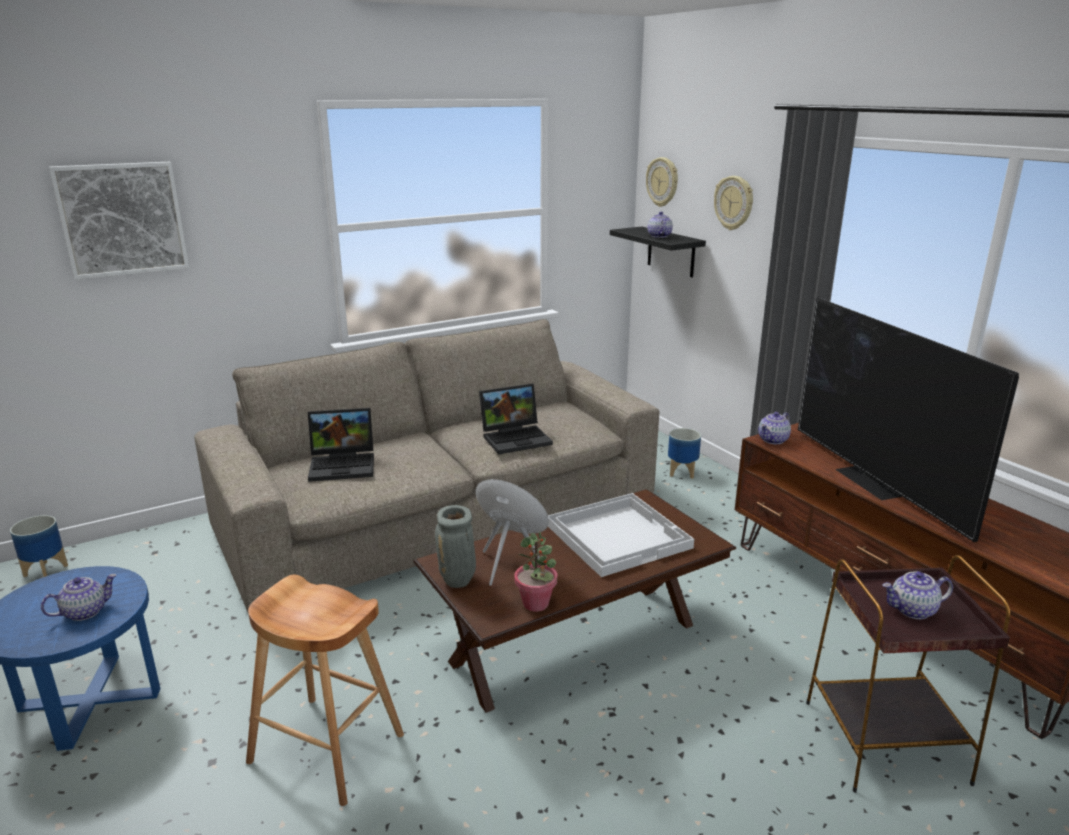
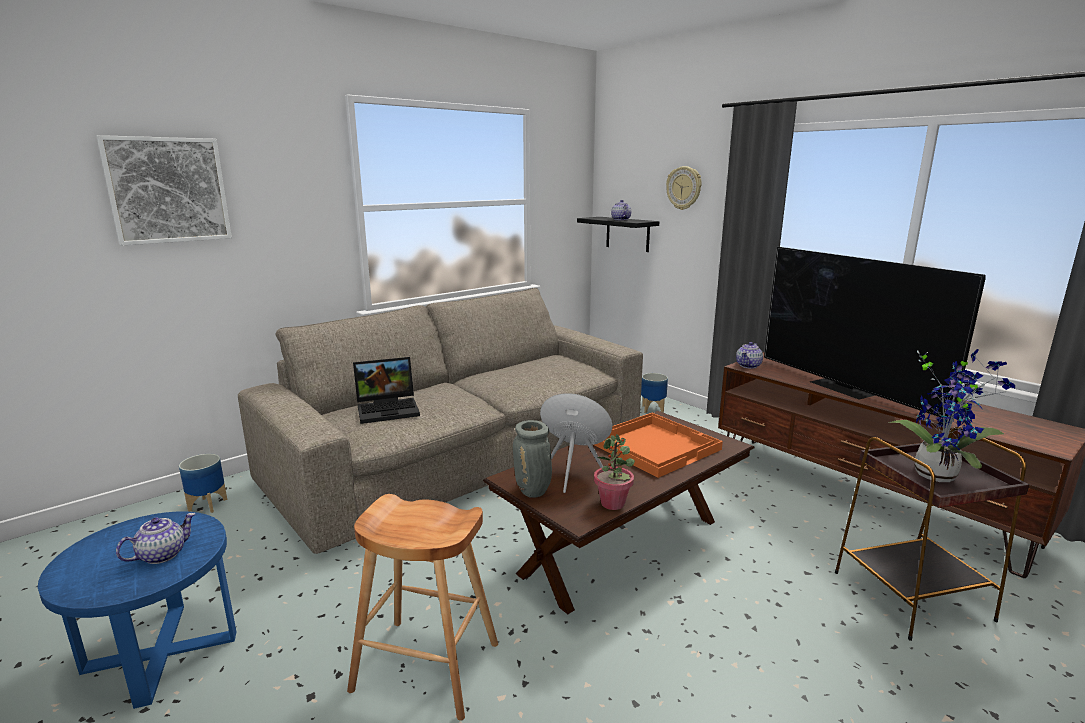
camera: 10 degrees left, 5 degrees down
planter [10,515,68,577] -> planter moved to [179,454,227,513]
laptop [479,383,553,454] -> none
white tray [548,493,694,577] -> orange tray [594,413,723,478]
wall clock [646,157,678,207] -> none
teapot [883,571,953,619] -> potted plant [888,349,1015,482]

